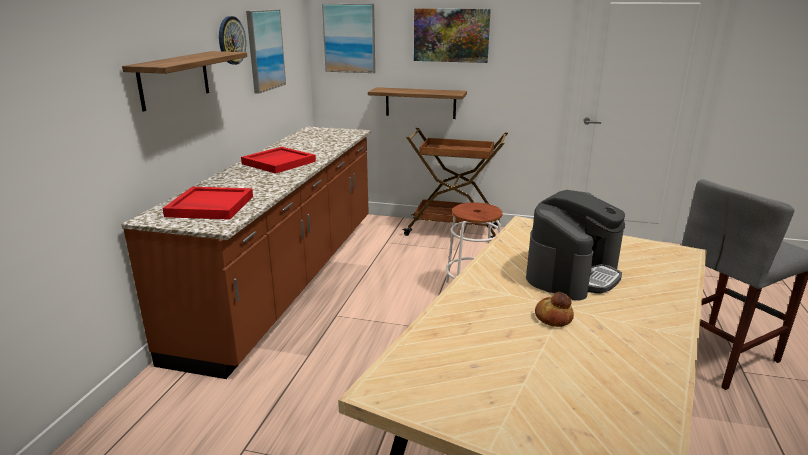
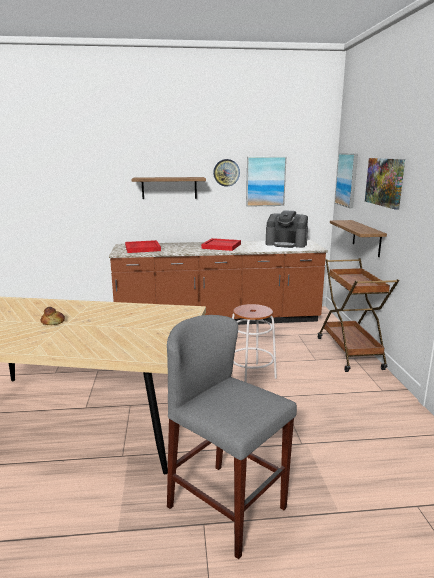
camera: 70 degrees right, 5 degrees down
coffee machine [526,190,625,300] -> coffee machine moved to [266,210,308,248]

